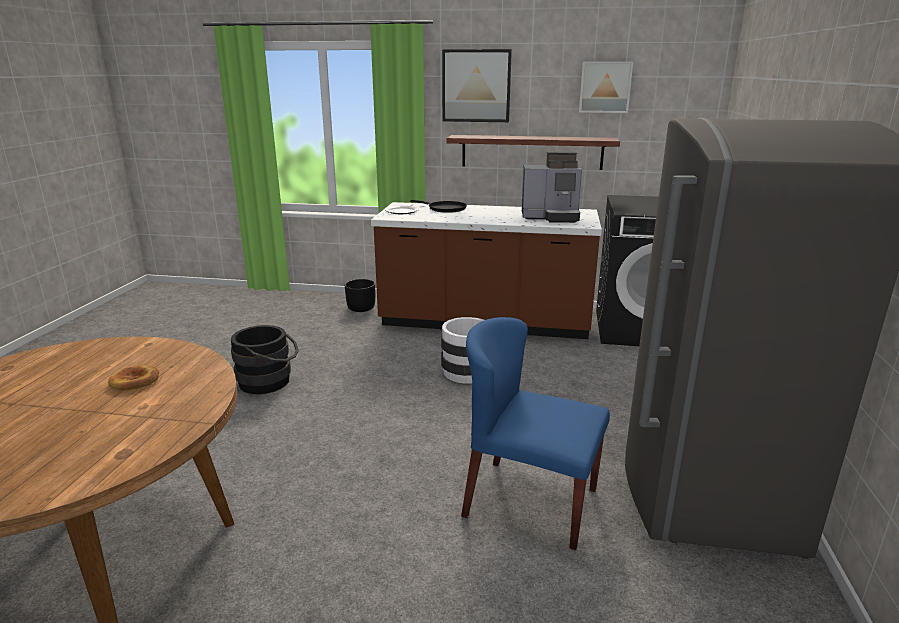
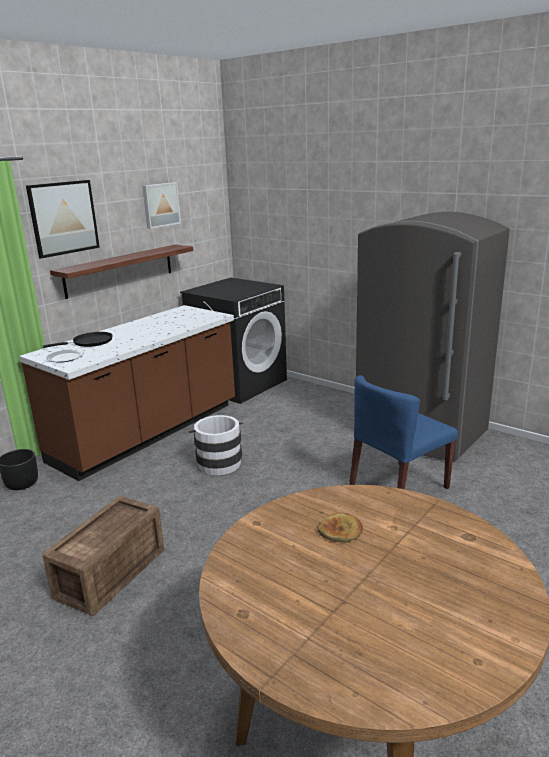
camera: 60 degrees left, 0 degrees up
black bucket [231,325,299,394] -> crate [42,496,164,616]
coffee machine [522,151,582,223] -> none

